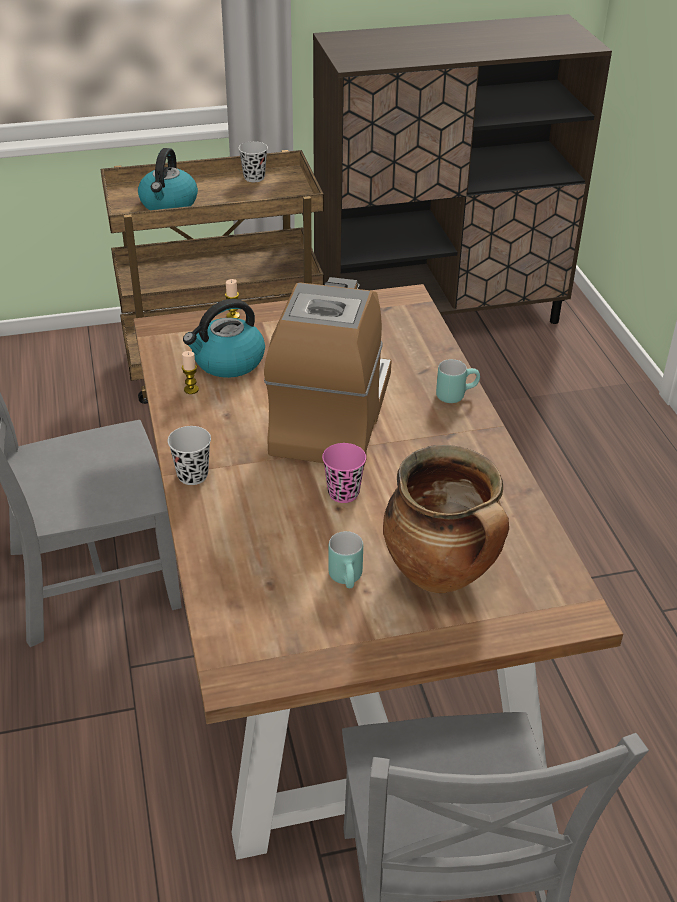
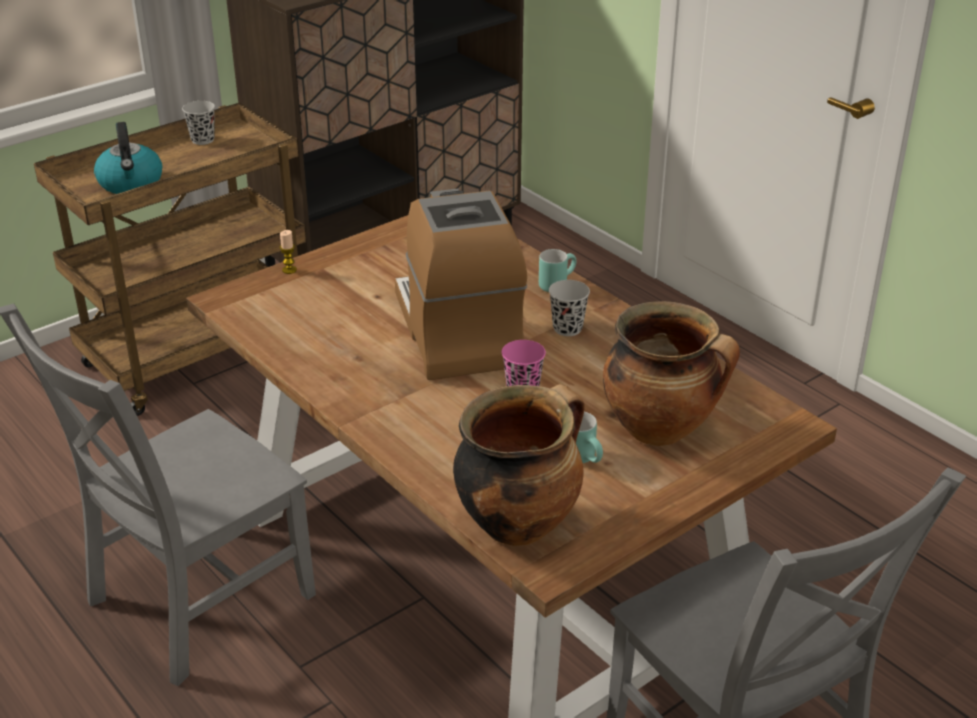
camera: 25 degrees left, 5 degrees down
black cup [168,426,211,485] -> black cup moved to [549,280,590,336]
candle [182,351,199,394] -> none
kettle [183,299,265,378] -> none
none -> cooking pot [453,384,585,546]

